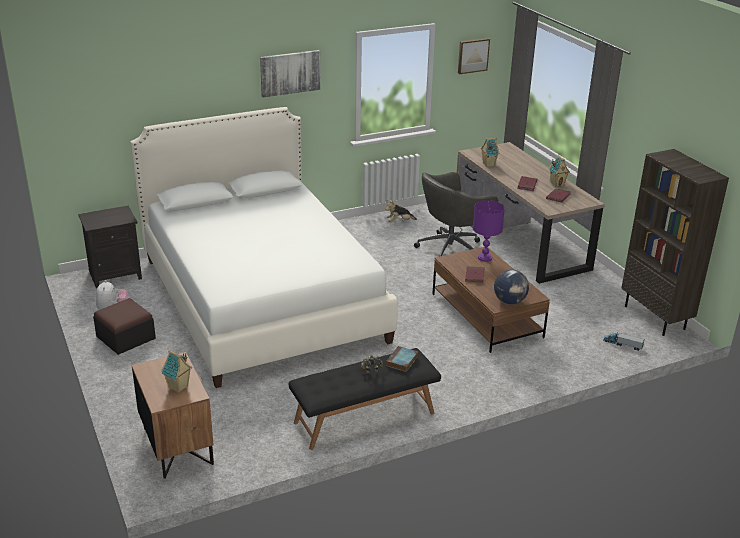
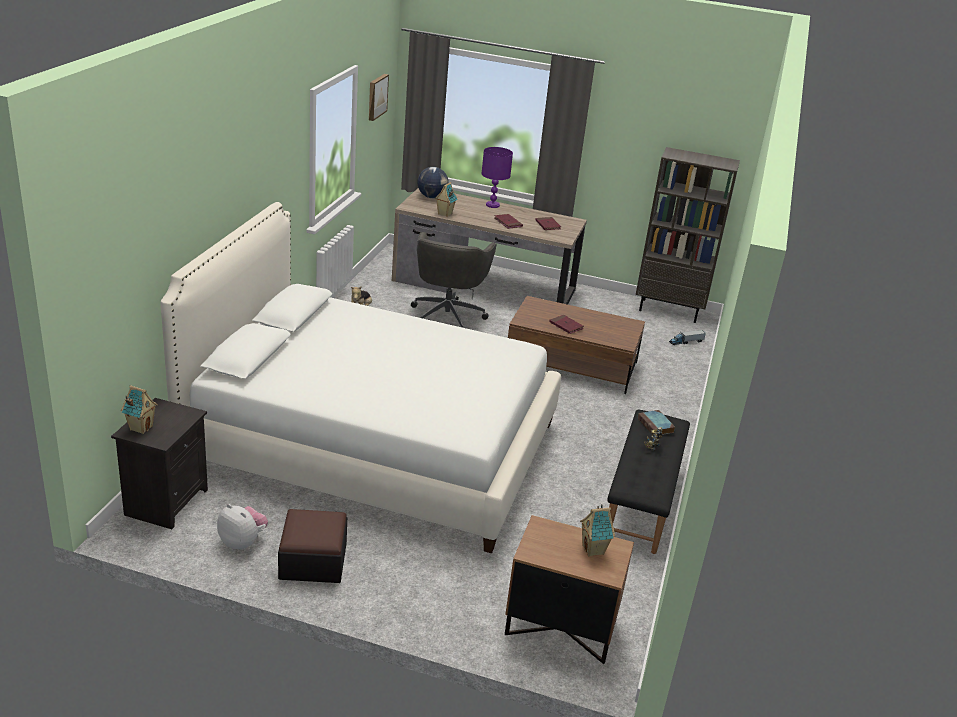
camera: 50 degrees left, 0 degrees up
picture [260,50,321,97] -> none
purple table lamp [473,200,505,262] -> purple table lamp moved to [481,147,513,208]
globe [494,270,529,304] -> globe moved to [417,167,449,198]
toy house [548,155,570,187] -> toy house moved to [121,385,158,434]

